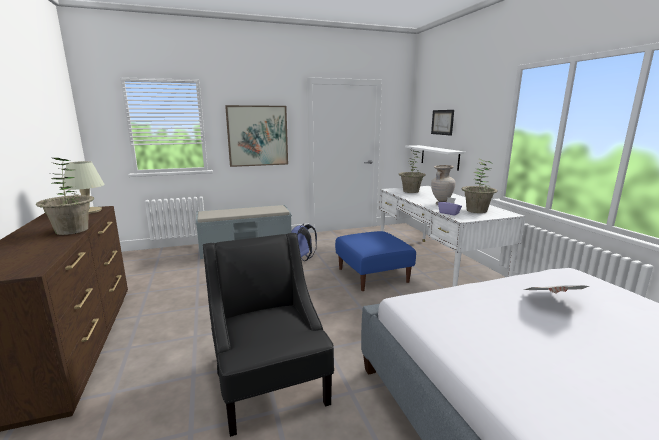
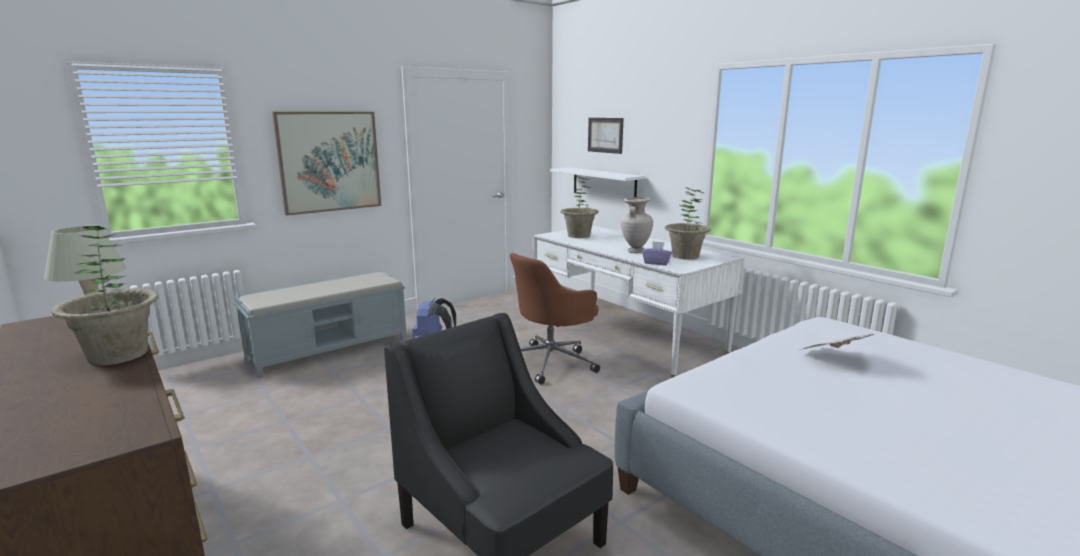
camera: 20 degrees left, 0 degrees up
blue ottoman [335,231,416,291] -> brown office chair [510,253,600,384]

